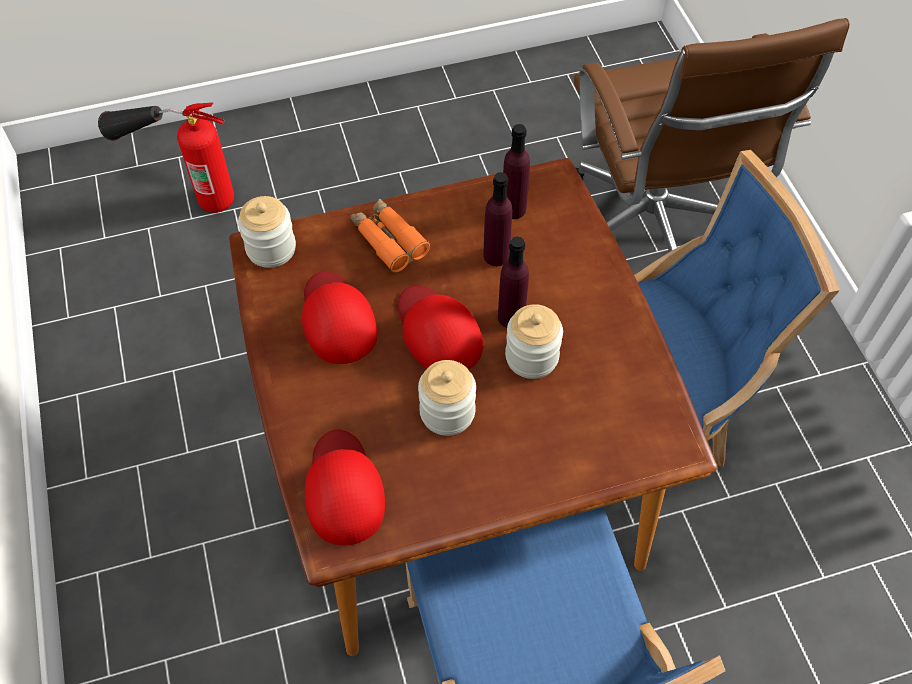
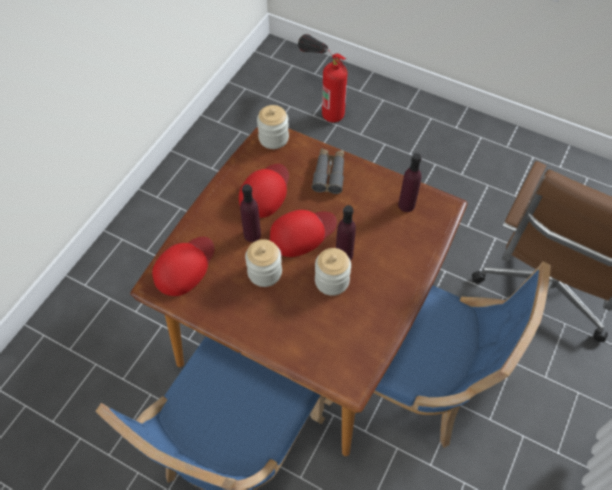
camera: 45 degrees right, 0 degrees up
orange binoculars [350,198,430,272] -> grey binoculars [312,148,344,194]
red cap [397,285,483,370] -> red cap turned 45 degrees clockwise [270,210,337,257]
purple bottle [483,172,512,266] -> purple bottle moved to [240,184,261,242]

